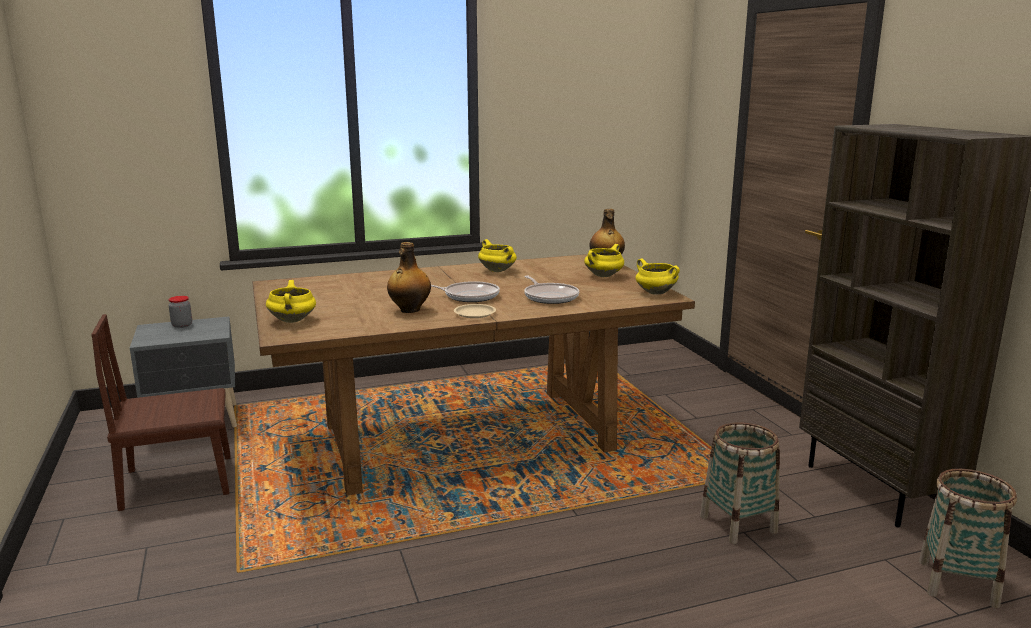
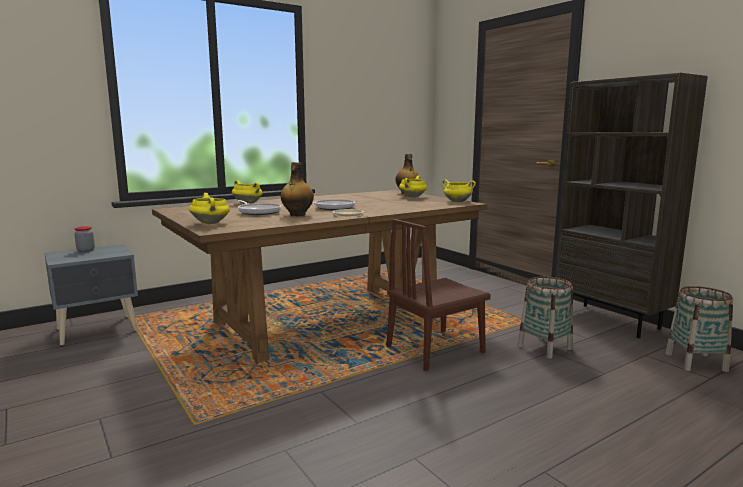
camera: 15 degrees left, 5 degrees down
brown chair [91,314,231,511] -> brown chair moved to [386,219,491,371]
yellow cooking pot [478,239,517,272] -> yellow cooking pot moved to [232,180,263,204]
frying pan [524,276,579,304] -> frying pan moved to [238,200,282,215]

